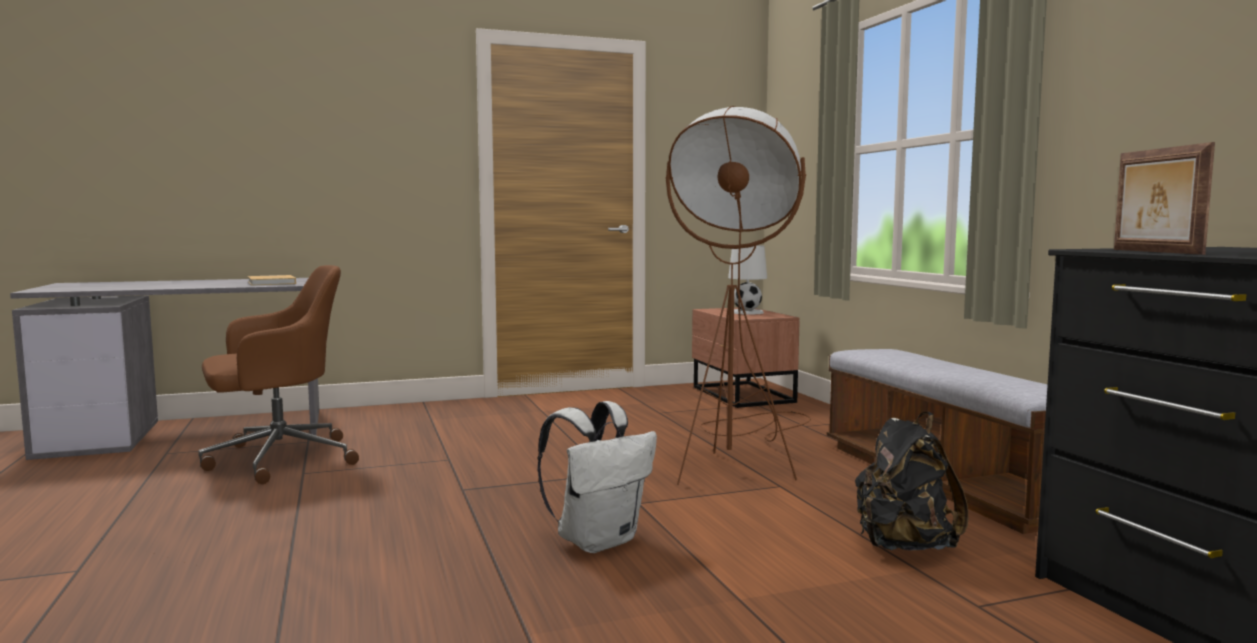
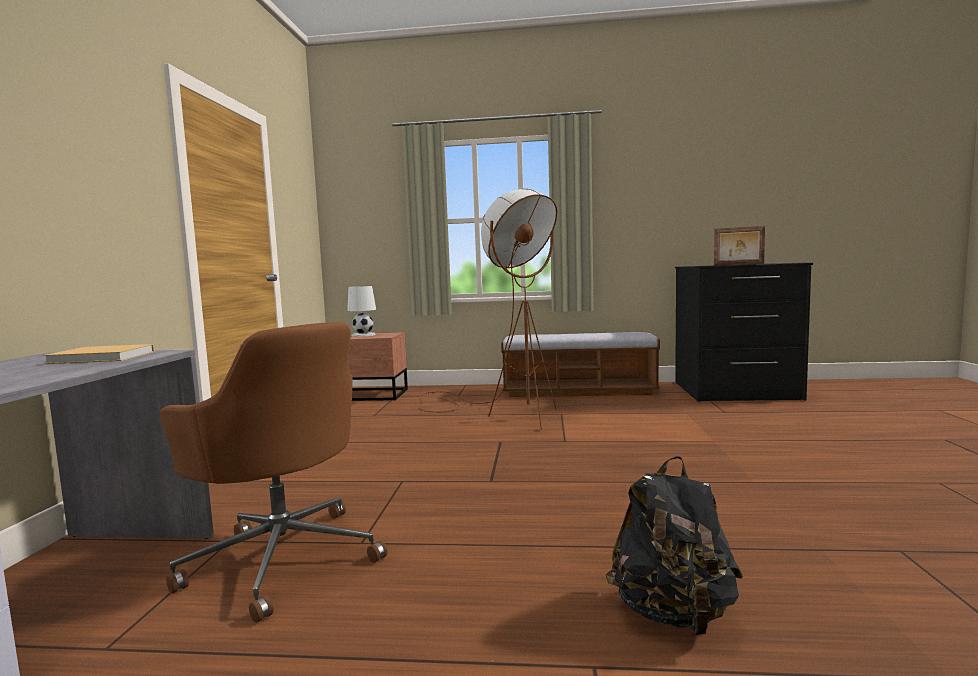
camera: 65 degrees left, 0 degrees up
brown office chair [199,265,359,484] -> brown office chair turned 135 degrees clockwise [159,322,387,623]
white backpack [537,401,657,553] -> none
black backpack [855,412,968,550] -> black backpack moved to [605,456,743,635]

